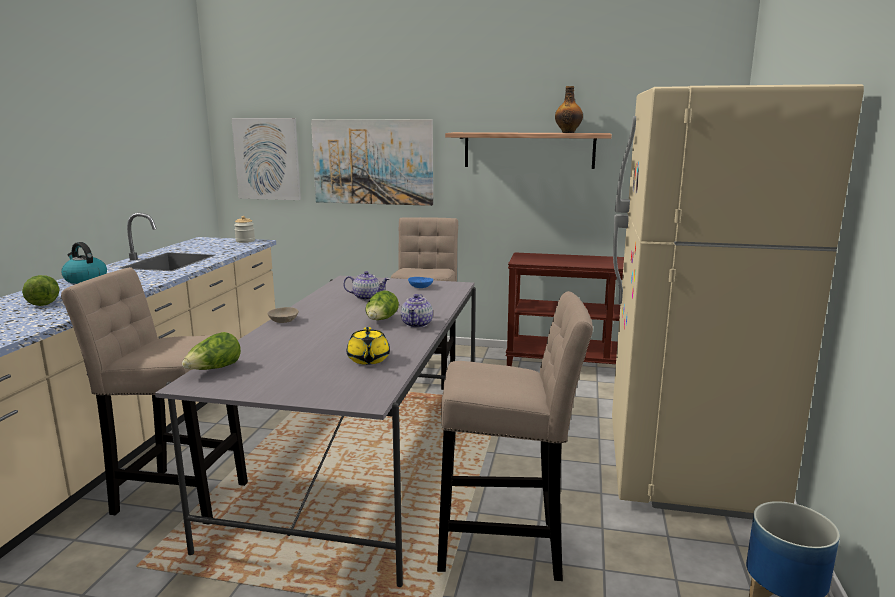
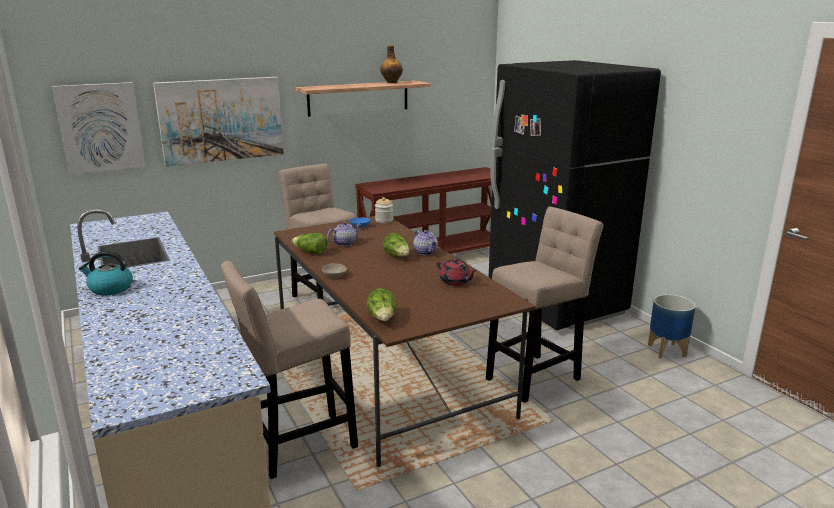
camera: 40 degrees left, 5 degrees up
lettuce [22,275,60,306] -> lettuce moved to [292,233,327,255]
grey dining table [155,276,476,587] -> brown dining table [274,216,536,467]
jar [234,216,255,243] -> jar moved to [375,197,393,223]
yellow teapot [347,327,390,365] -> red teapot [437,259,477,286]
beige fridge [612,84,864,520] -> black fridge [489,60,661,330]

